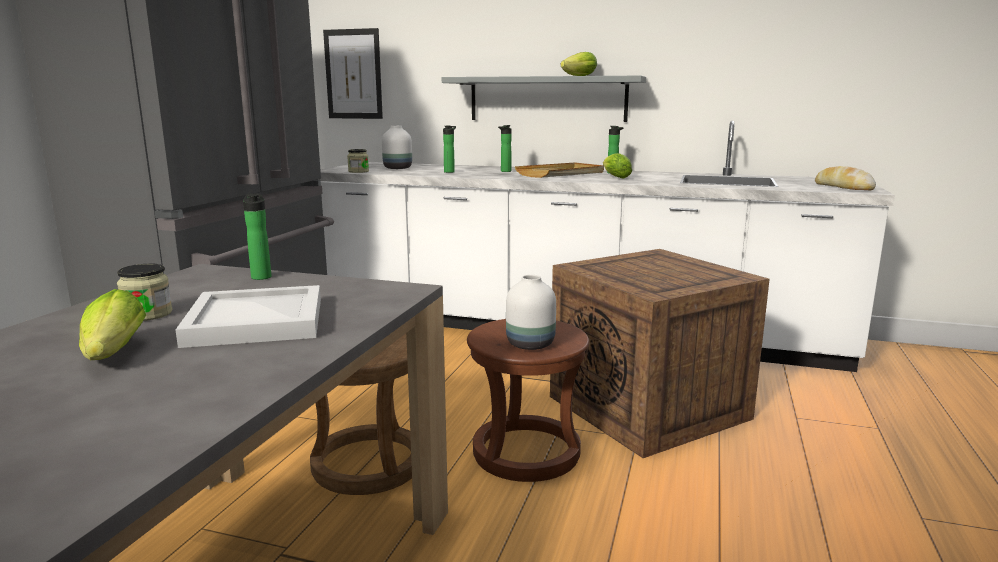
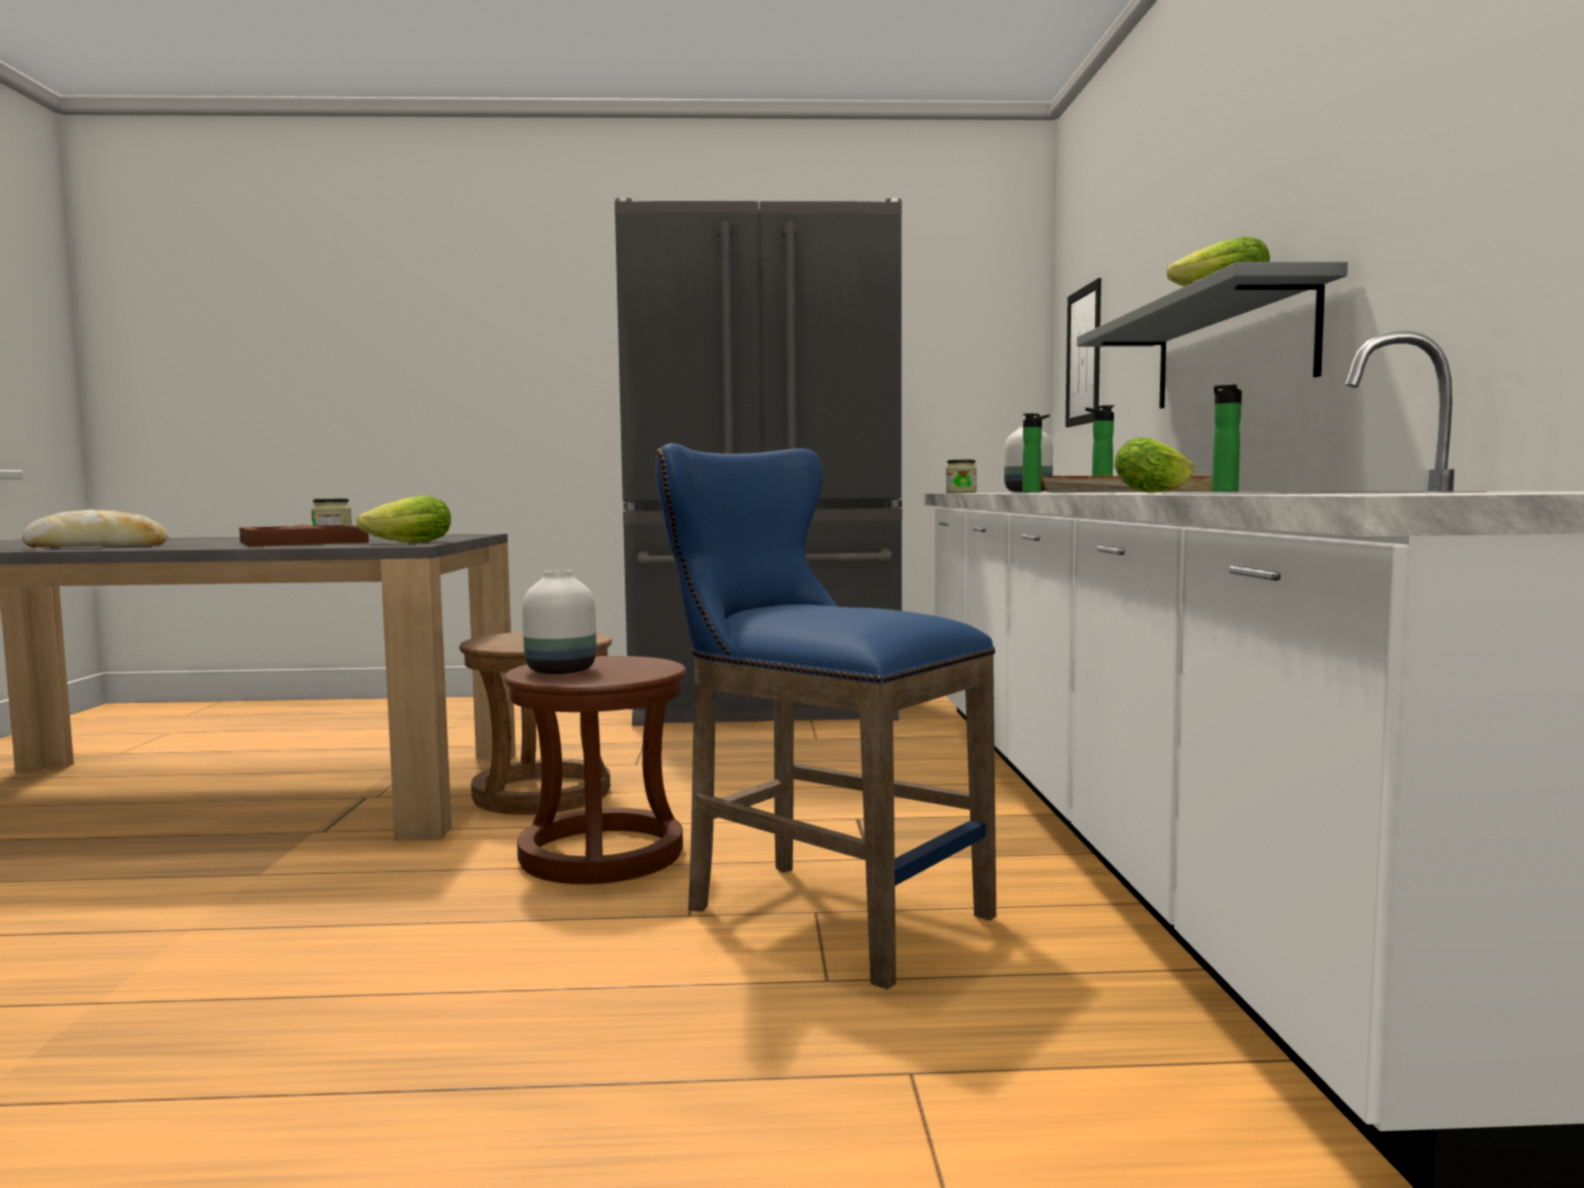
camera: 70 degrees right, 10 degrees down
lettuce [79,289,146,360] -> lettuce moved to [356,496,451,542]
white tray [176,285,321,348] -> brown tray [239,524,369,546]
bottle [243,193,271,280] -> none
crate [550,249,770,458] -> blue stool [656,443,996,990]
bread [815,166,876,190] -> bread moved to [22,510,169,547]

